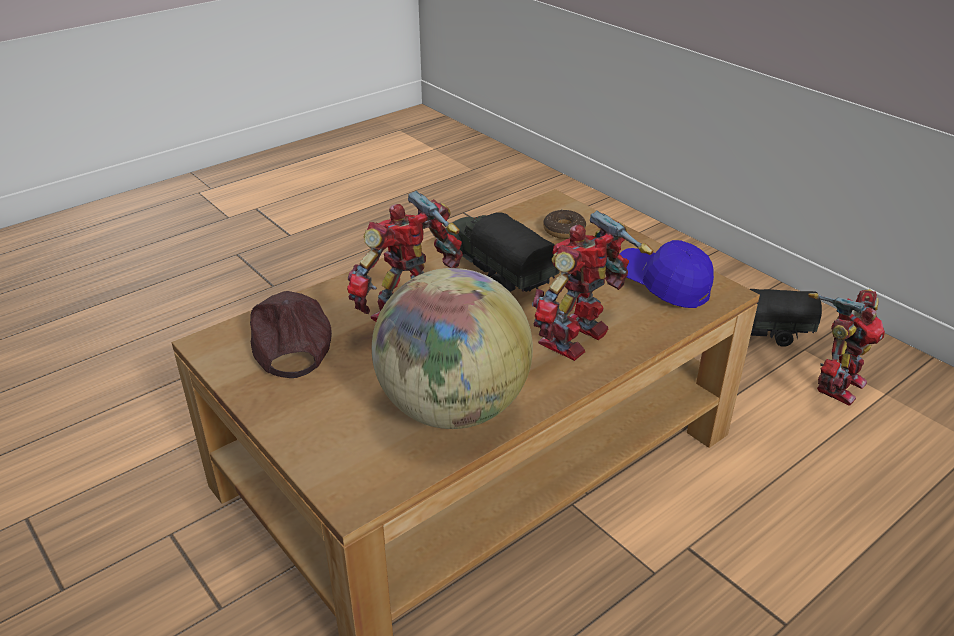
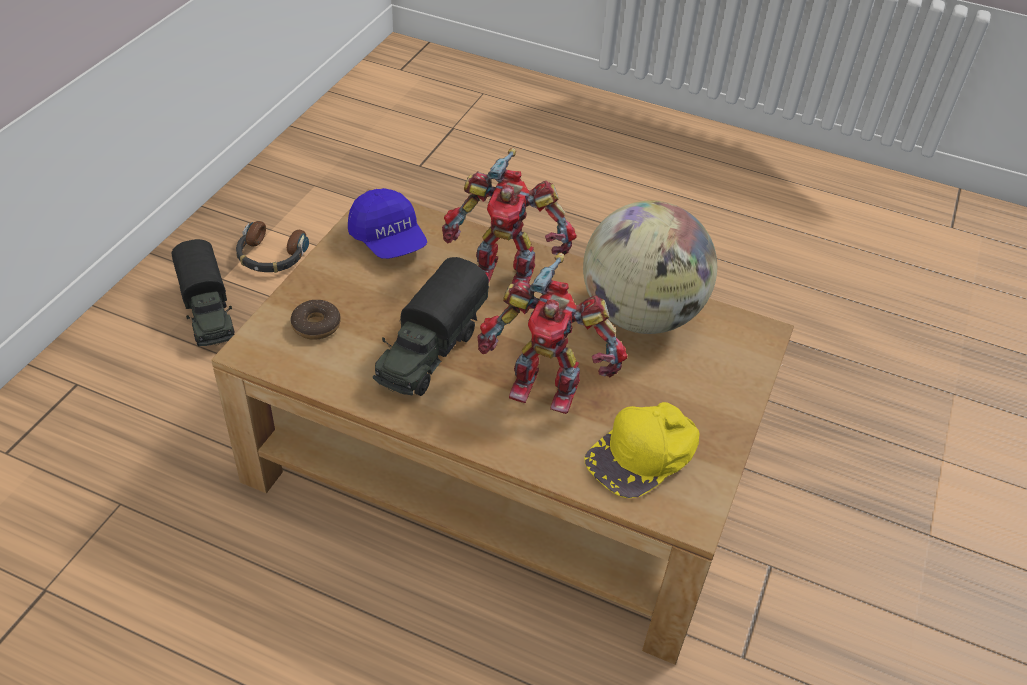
camera: 120 degrees left, 10 degrees up
brown cap [250,291,332,378] -> yellow cap [584,402,699,498]
blue cap [620,240,714,308] -> blue cap turned 45 degrees counterclockwise [348,188,427,259]
toy robot [808,289,885,406] -> headphones [236,221,309,273]

